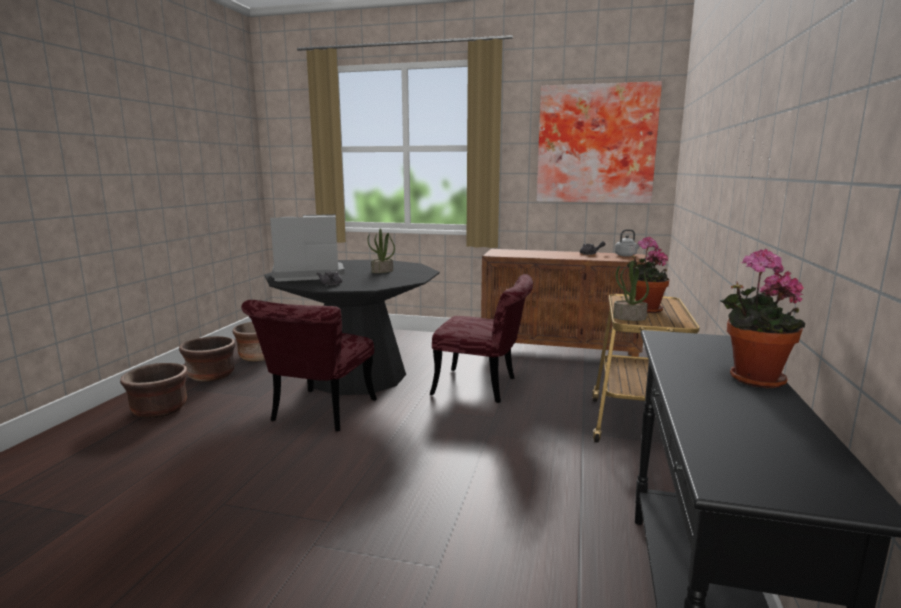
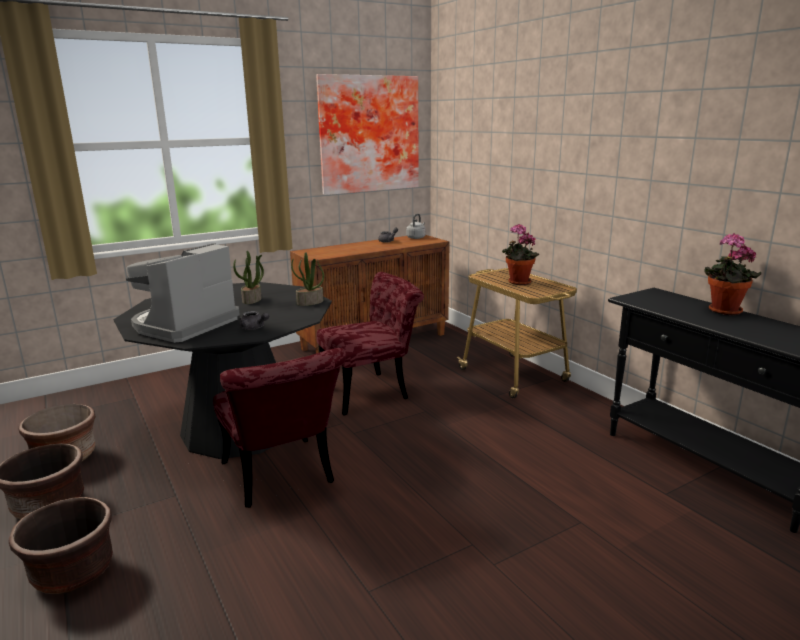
camera: 45 degrees left, 5 degrees up
potted plant [613,260,649,321] -> potted plant moved to [291,252,324,306]

